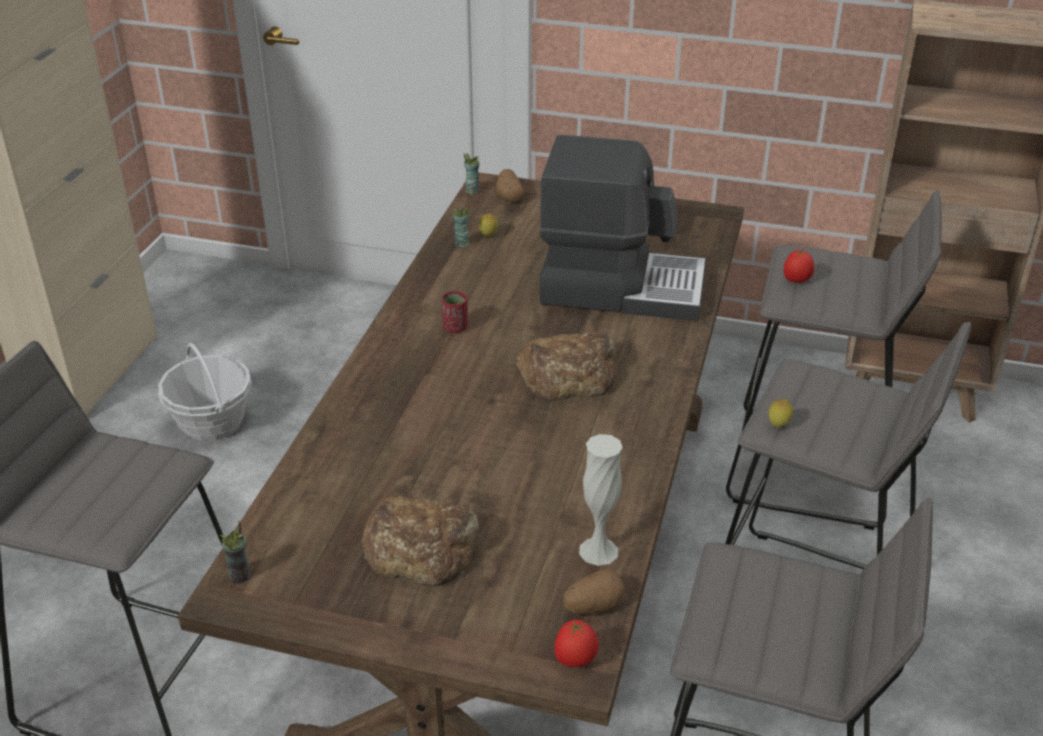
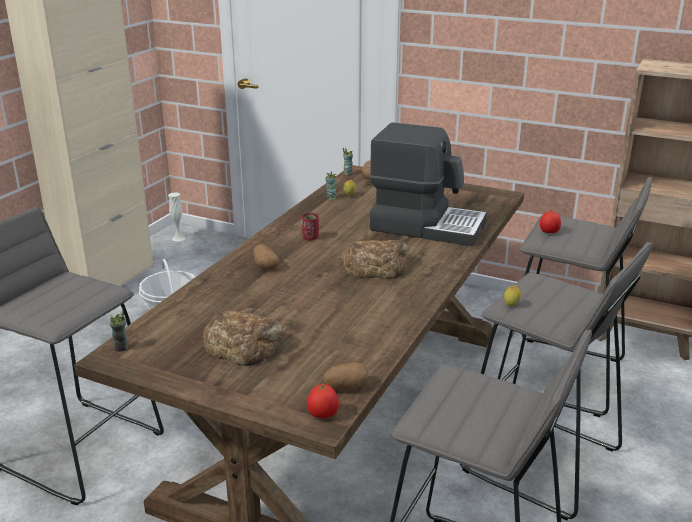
camera: 10 degrees right, 10 degrees down
white vase [579,434,623,566] -> white vase moved to [168,192,186,241]
none -> potato [253,244,280,270]

